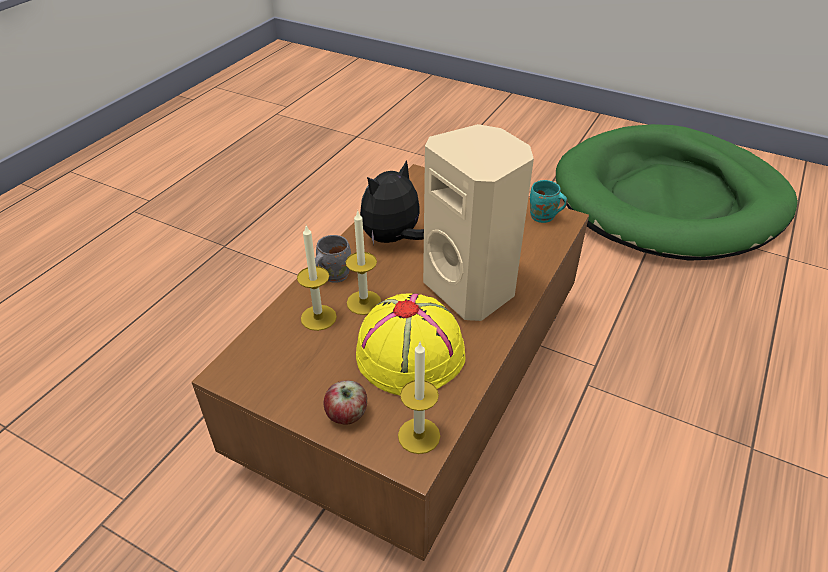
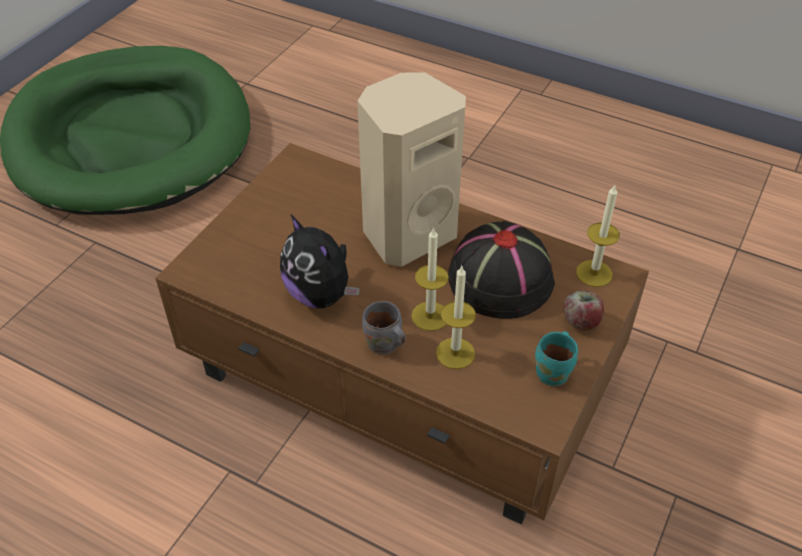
camera: 90 degrees left, 5 degrees up
yellow hat [356,293,465,395] -> black hat [448,221,555,319]
turquoise mug [530,180,568,223] -> turquoise mug moved to [535,331,578,386]

